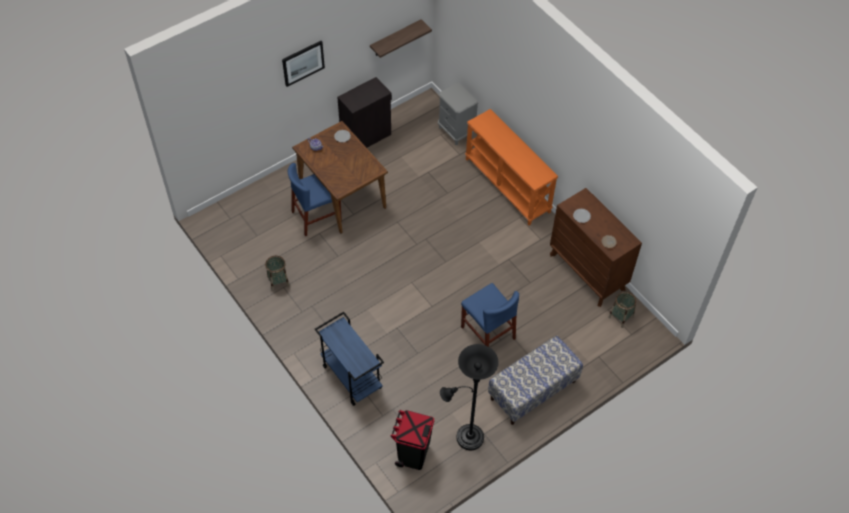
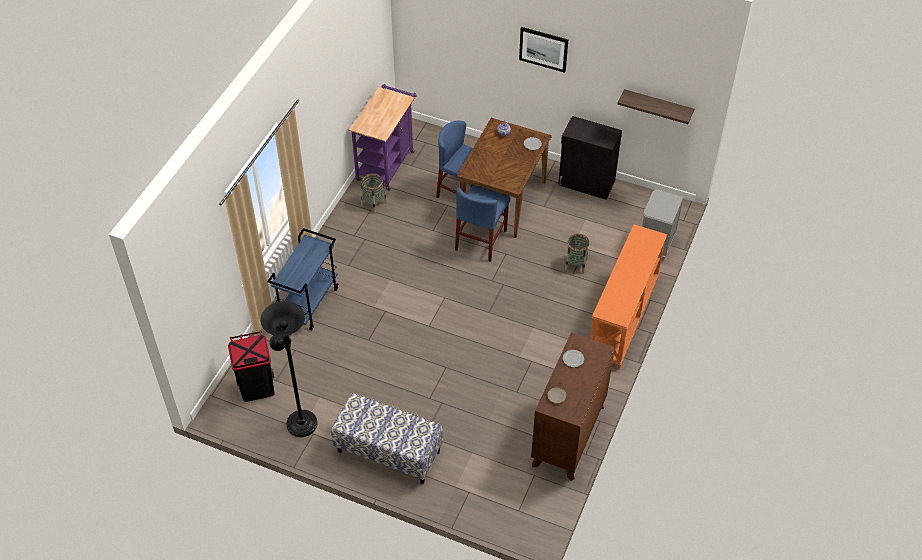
camera: 60 degrees right, 5 degrees down
blue chair [461,283,519,347] -> blue chair moved to [455,185,511,262]
basket [608,292,636,328] -> basket moved to [565,234,590,273]
none -> purple cart [349,84,417,191]

